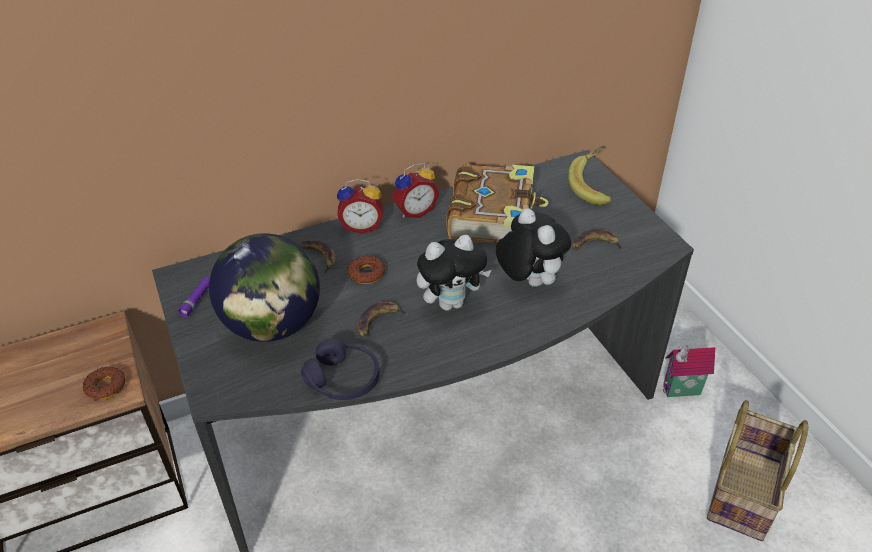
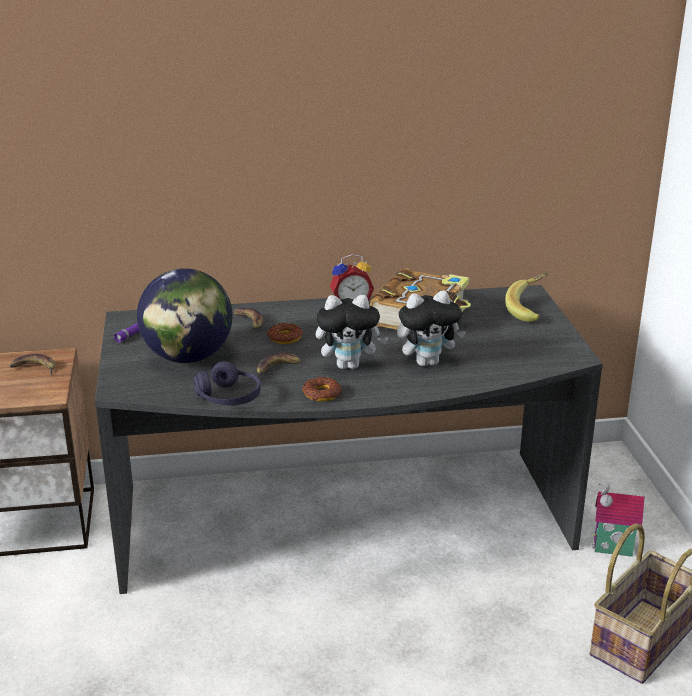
camera: 15 degrees right, 15 degrees down
donut [83,366,126,401] -> donut moved to [303,377,342,402]
alarm clock [337,179,383,234] -> none
plush toy [496,208,571,287] -> plush toy turned 90 degrees clockwise [397,291,466,366]
banana [573,229,624,251] -> banana moved to [10,354,55,375]

